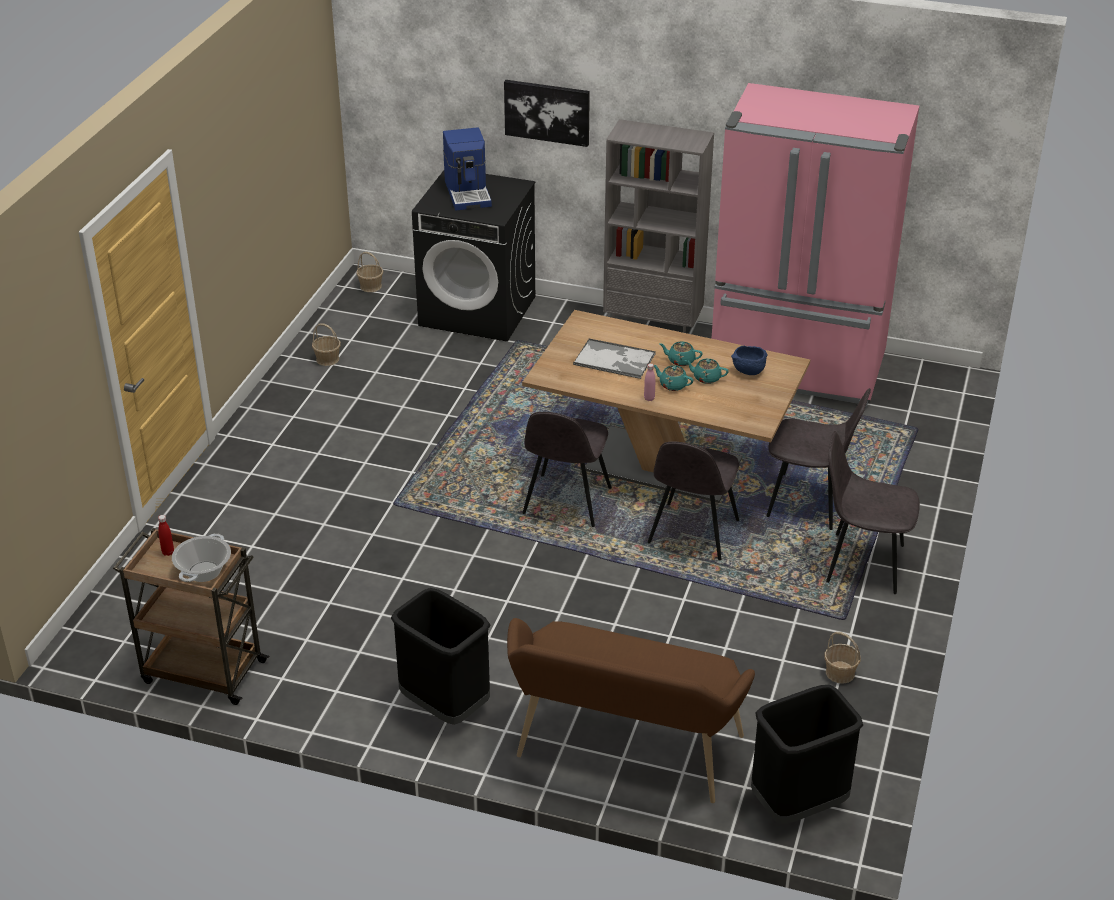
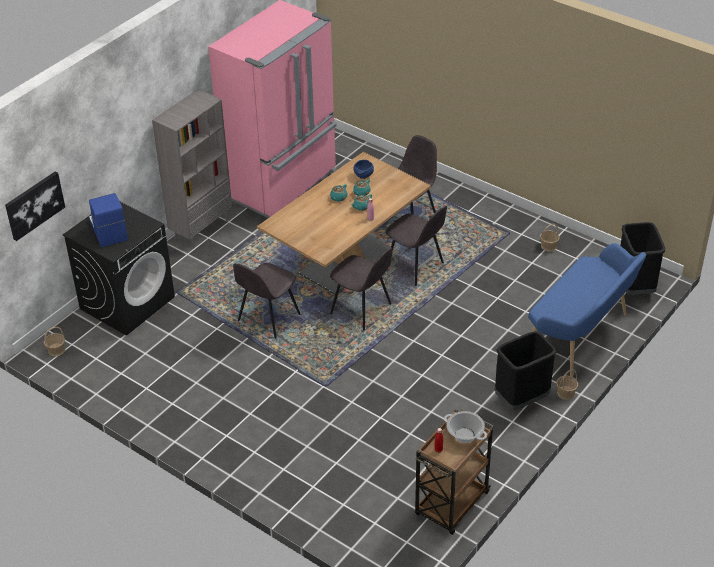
camera: 70 degrees left, 5 degrees up
basket [312,323,341,366] -> basket moved to [556,369,578,400]
coffee machine [443,127,492,211] -> coffee machine turned 120 degrees counterclockwise [89,193,128,247]
picture [504,80,590,147] -> picture moved to [5,171,65,241]
brown bench [507,618,755,803] -> blue bench [528,243,646,377]
tray [573,338,656,379] -> none
grey chair [826,431,920,594] -> grey chair moved to [233,263,301,339]

